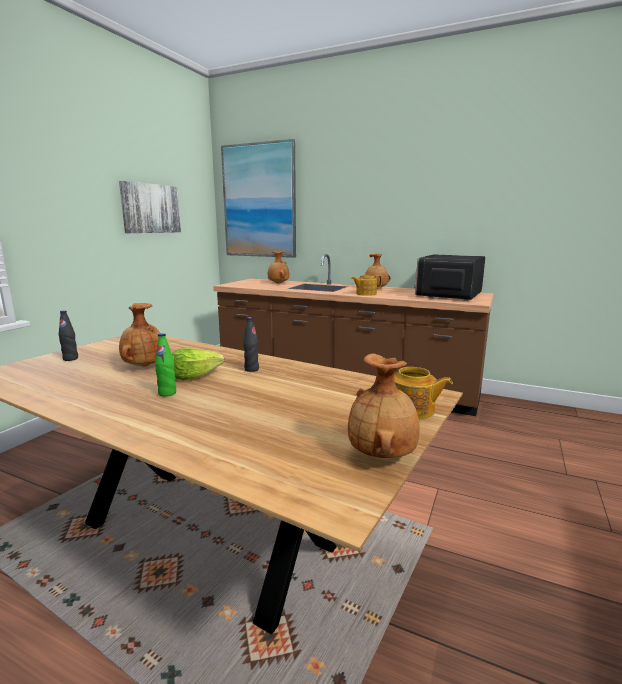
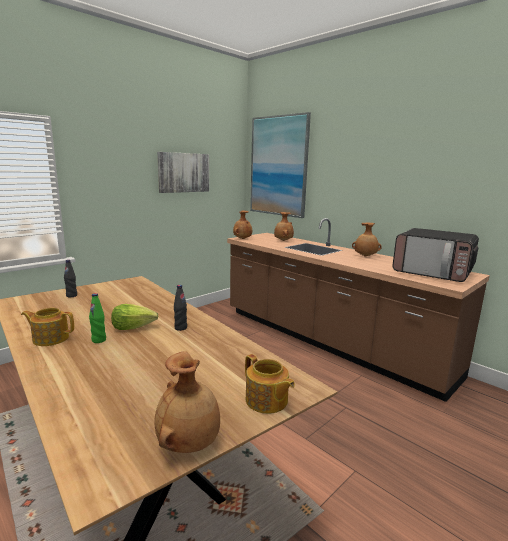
camera: 20 degrees right, 0 degrees up
brown vase [119,303,160,366] -> brown vase moved to [233,210,252,239]
teapot [351,275,382,296] -> teapot moved to [21,308,74,346]
microwave [414,255,485,301] -> microwave turned 105 degrees counterclockwise [392,228,479,282]

